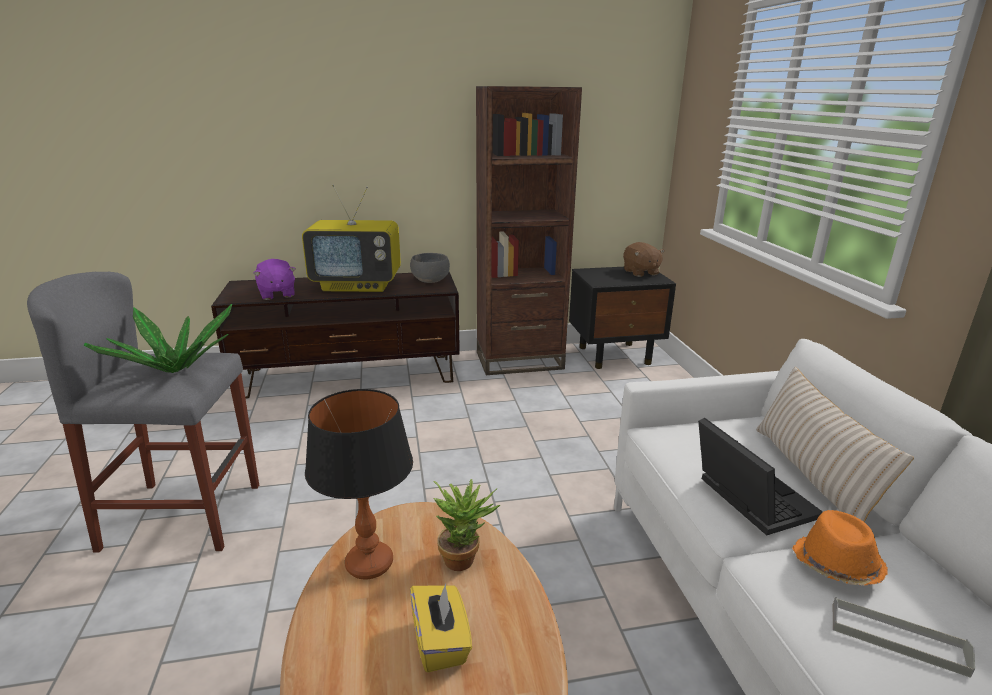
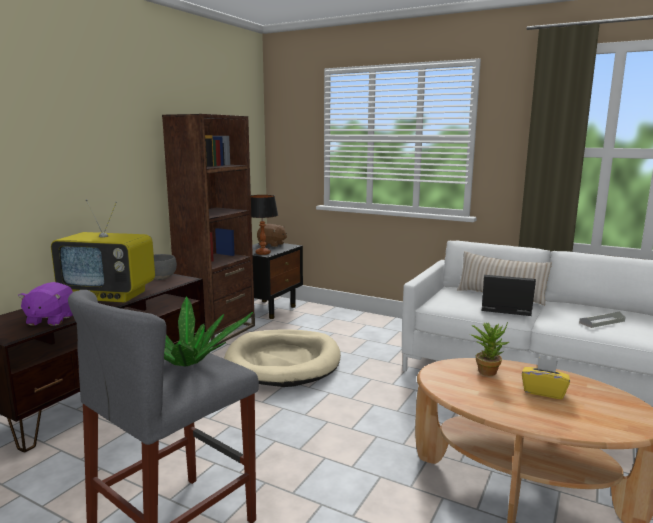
camera: 50 degrees left, 10 degrees down
purple plush toy [253,259,296,300] -> purple plush toy turned 75 degrees clockwise [18,282,73,326]
television [302,185,401,292] -> television turned 60 degrees clockwise [51,199,155,303]
table lamp [305,389,413,579] -> table lamp moved to [251,195,278,255]
orange hat [792,510,888,586] -> none
none -> beige dog bed [224,330,341,387]

